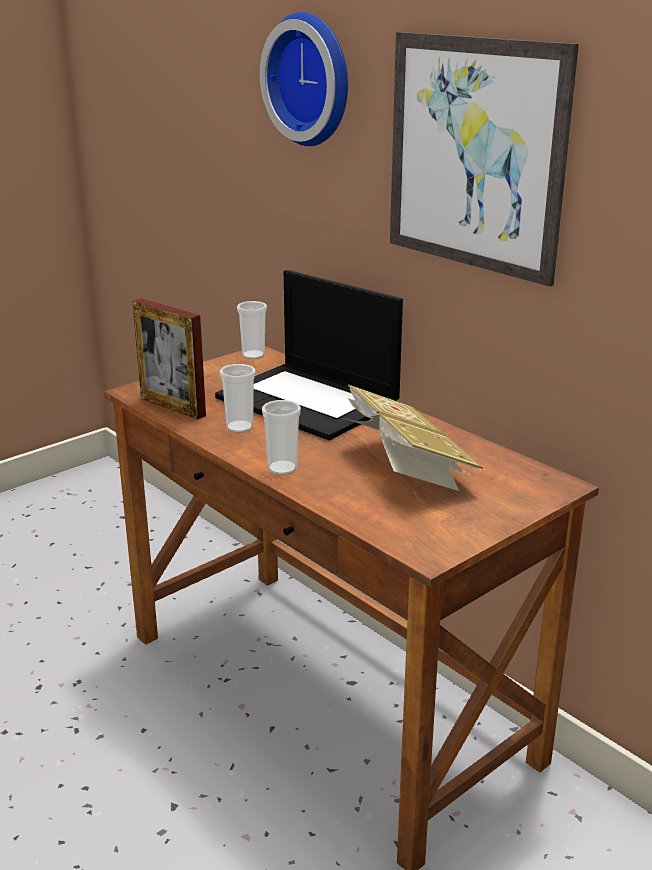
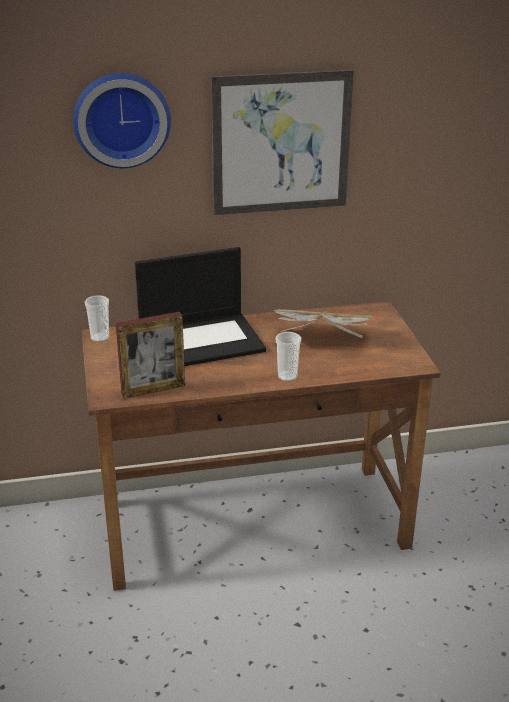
camera: 60 degrees left, 5 degrees up
cup [220,364,255,433] -> none

